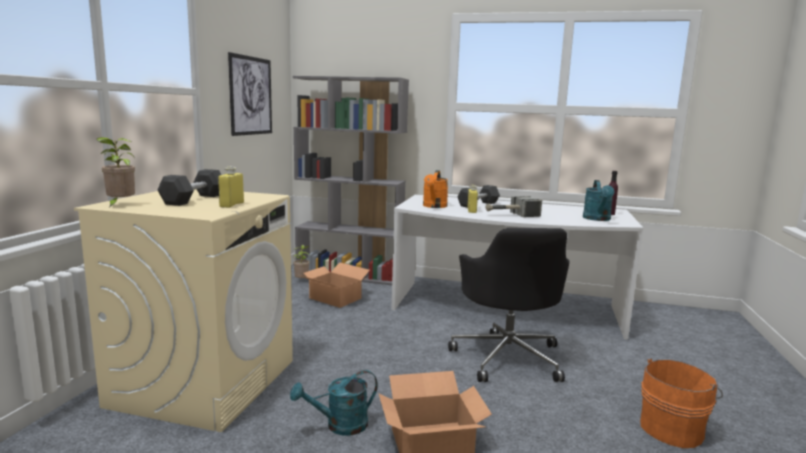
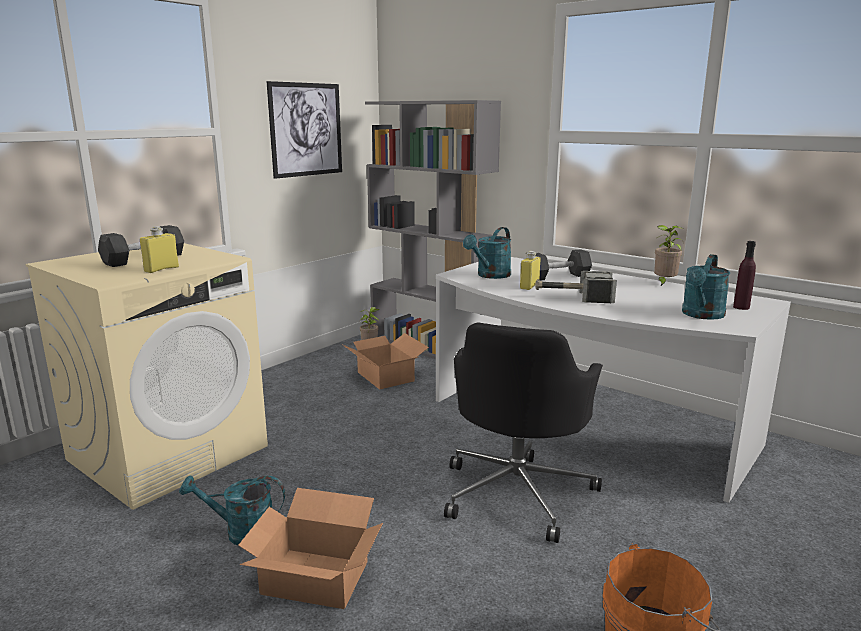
camera: 25 degrees right, 5 degrees up
potted plant [96,137,135,208] -> potted plant moved to [654,225,685,287]
orange watering can [423,170,448,208] -> turquoise watering can [463,227,511,279]

